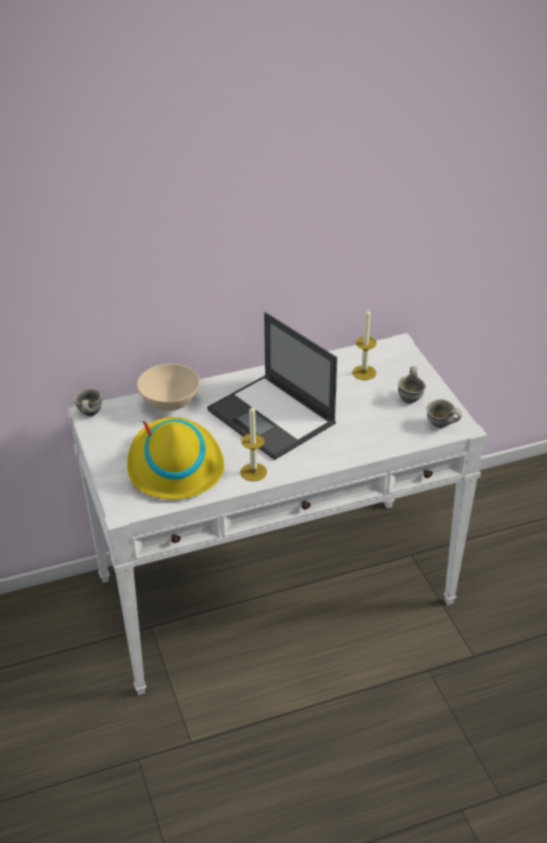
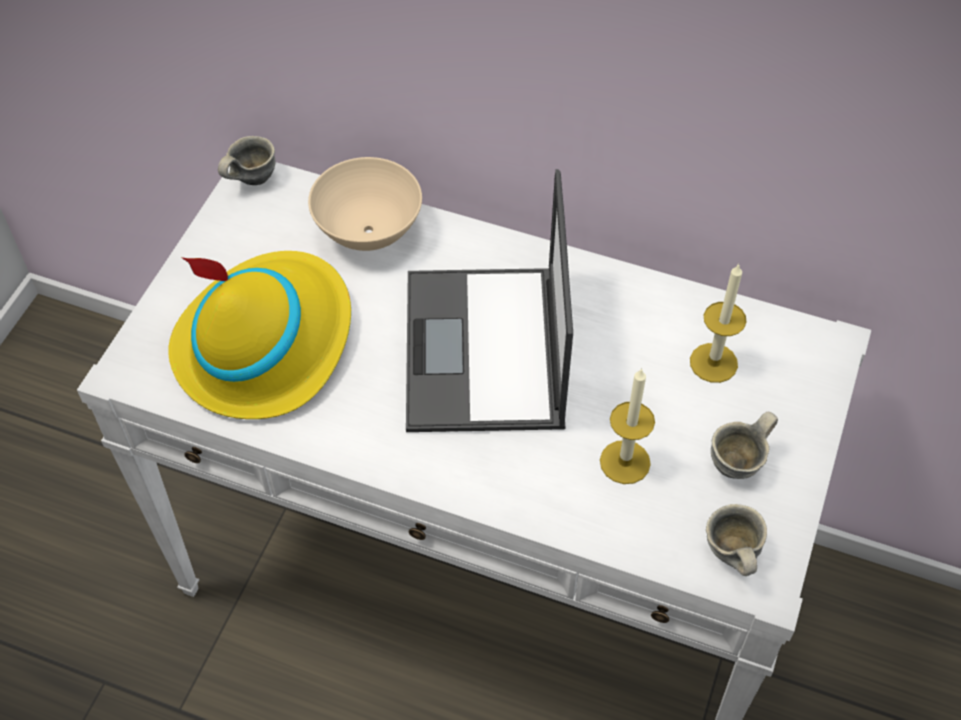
camera: 40 degrees right, 15 degrees up
candle [241,405,267,481] -> candle moved to [600,368,655,484]

